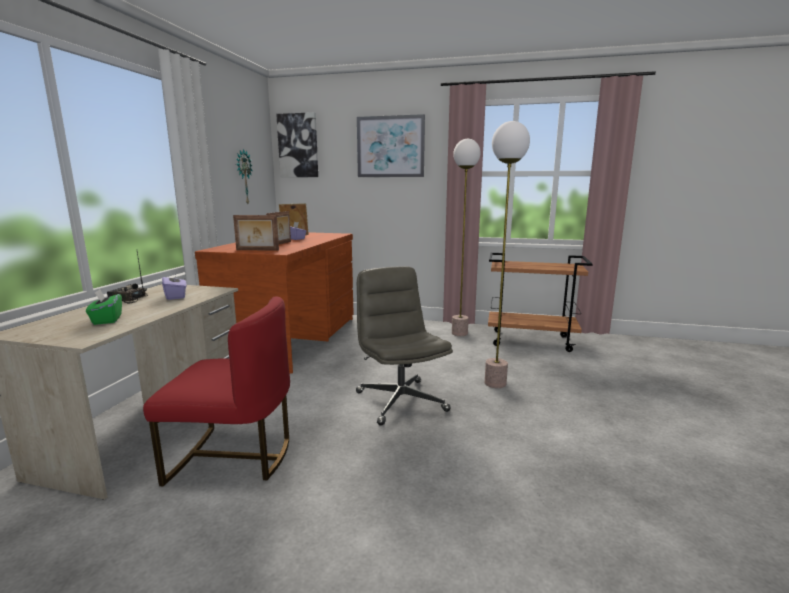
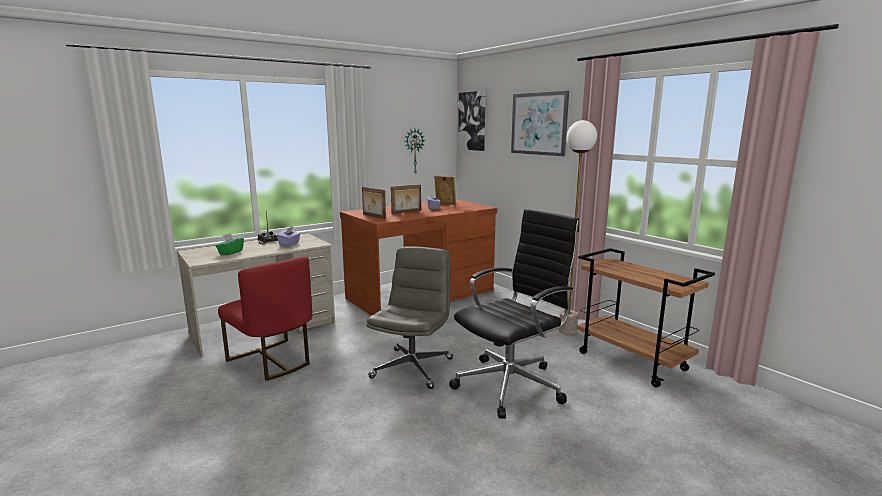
camera: 40 degrees right, 0 degrees up
floor lamp [485,121,530,388] -> black office chair [449,209,579,419]

